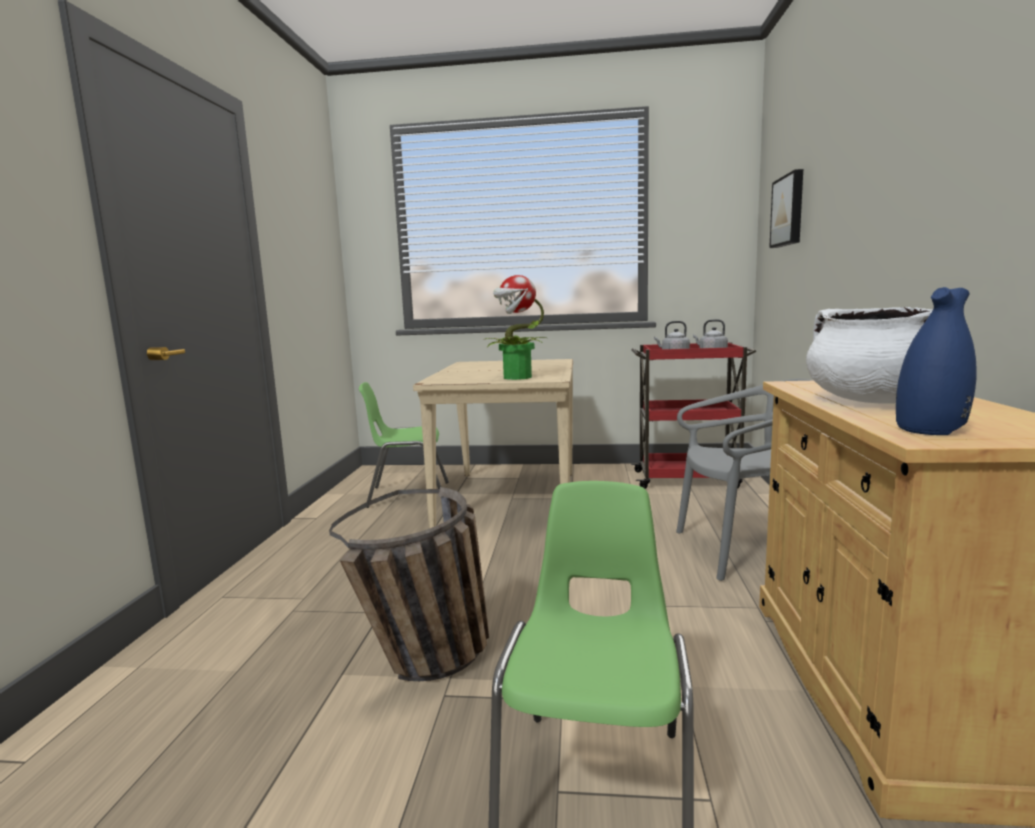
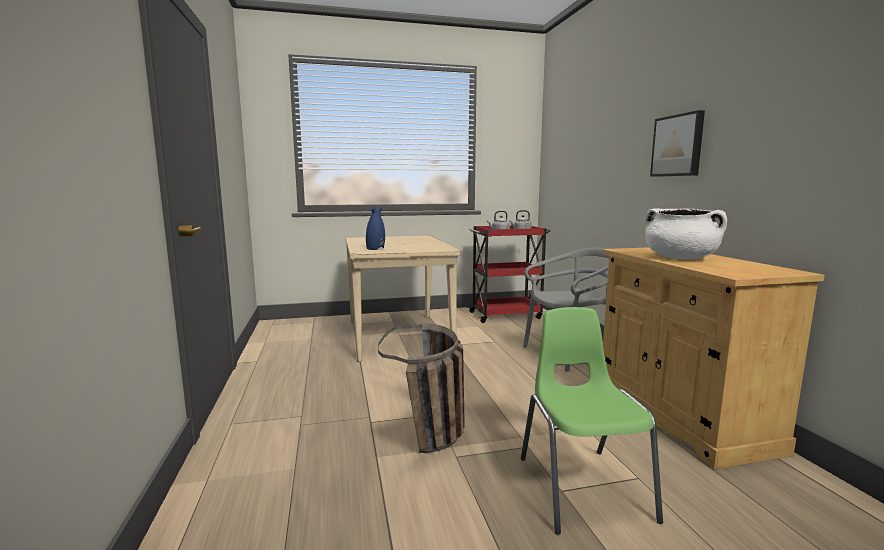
camera: 20 degrees left, 0 degrees up
green chair [359,382,449,508] -> none
potted plant [483,275,547,380] -> none
picture [769,169,803,248] -> picture moved to [650,110,705,177]
blue vase [896,287,976,435] -> blue vase moved to [366,207,385,250]

